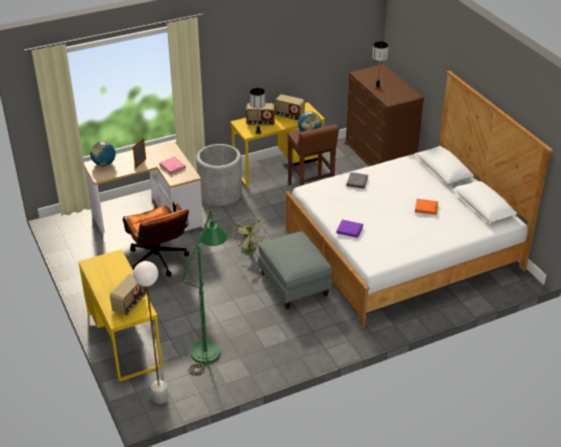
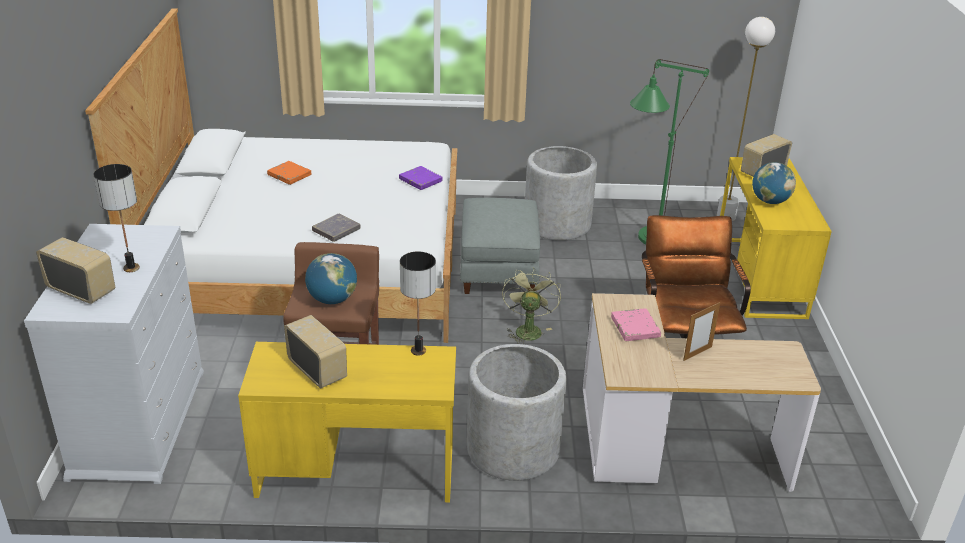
camera: 155 degrees left, 5 degrees down
globe [90,141,116,166] -> globe moved to [752,162,796,204]
radio [246,103,275,126] -> radio moved to [36,237,115,304]
brown dresser [345,64,424,166] -> white dresser [24,224,204,484]
none -> grey planter [525,146,597,240]

